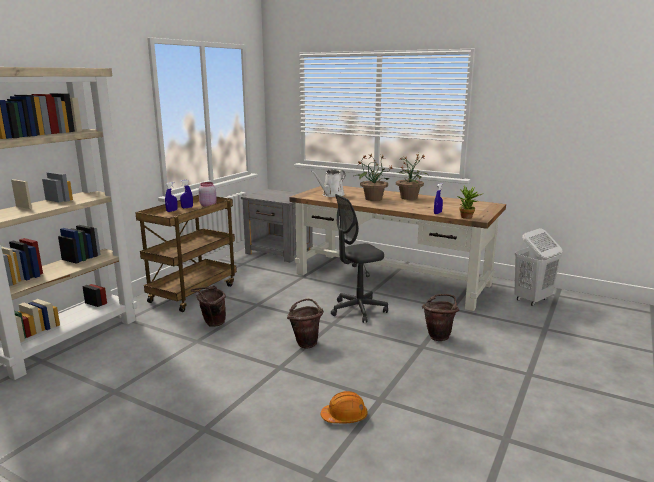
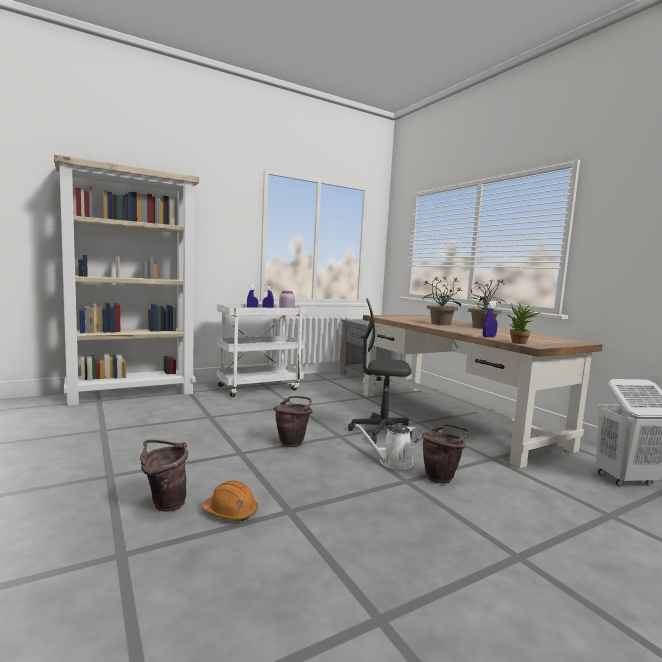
camera: 30 degrees right, 10 degrees down
brown cart [135,195,237,312] -> white cart [216,304,307,397]
brown bucket [191,285,226,327] -> brown bucket moved to [140,440,188,512]
white watering can [311,169,345,197] -> white watering can moved to [354,424,422,469]

